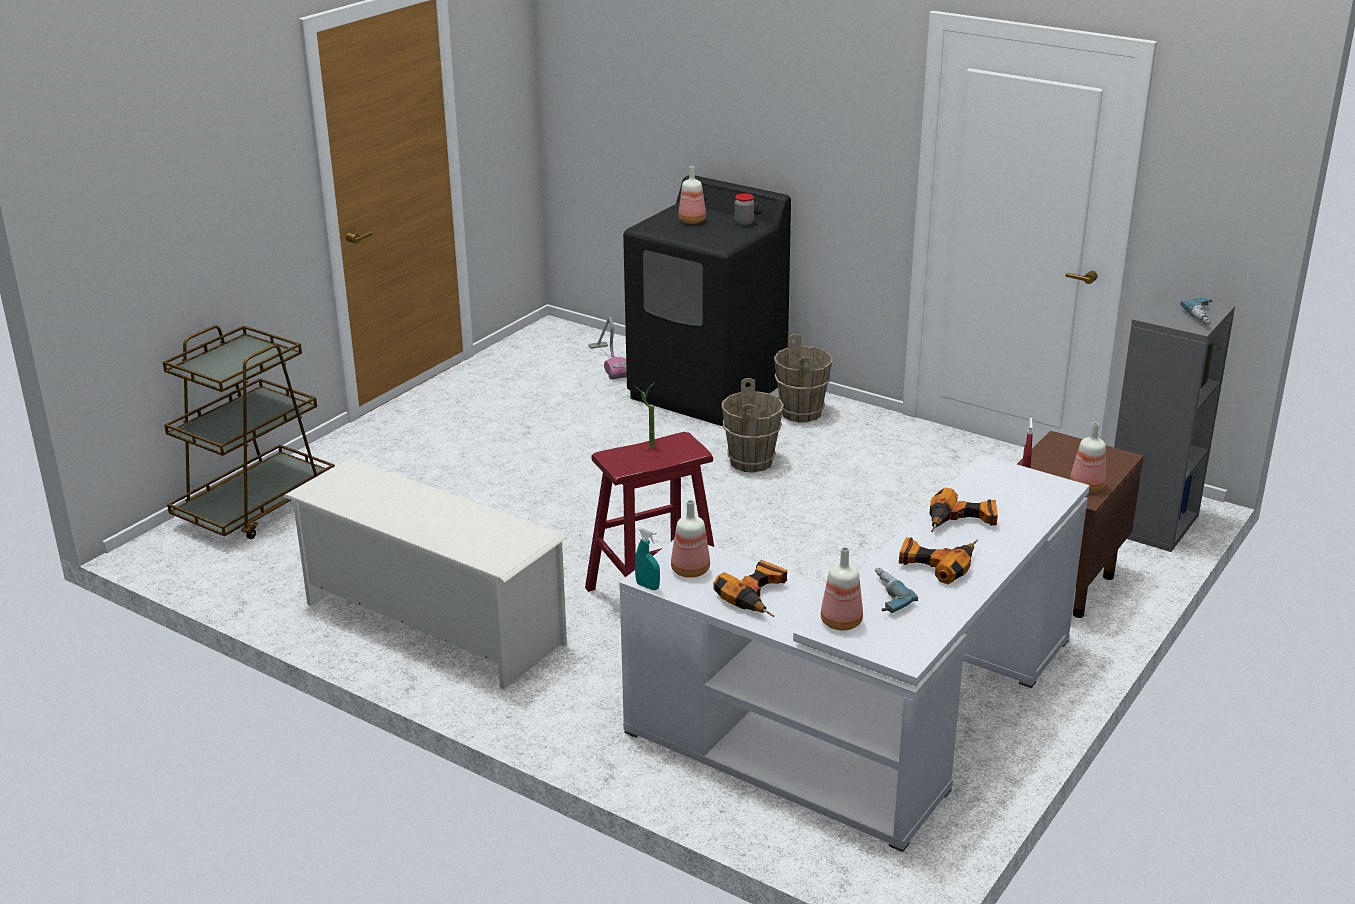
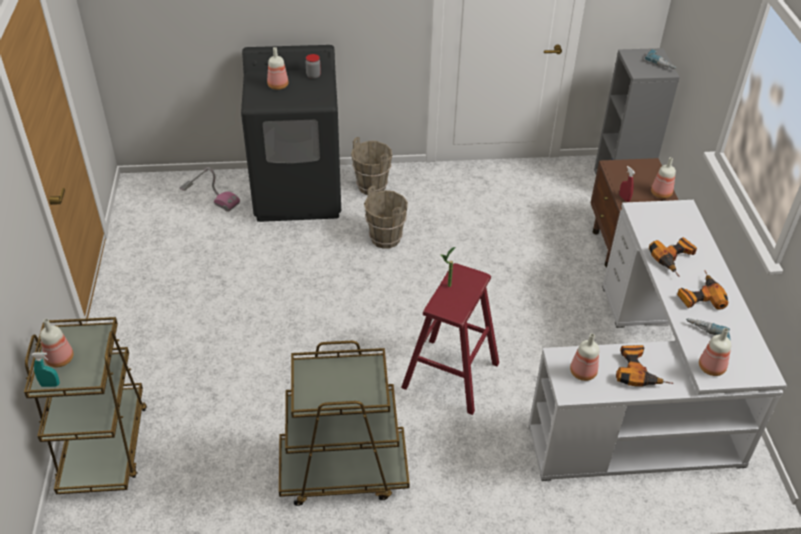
camera: 40 degrees left, 15 degrees up
white shoe rack [283,458,568,690] -> brown cart [279,341,410,506]
turquoise spray bottle [635,527,660,590] -> turquoise spray bottle moved to [31,352,60,387]
none -> bottle [40,319,73,367]

